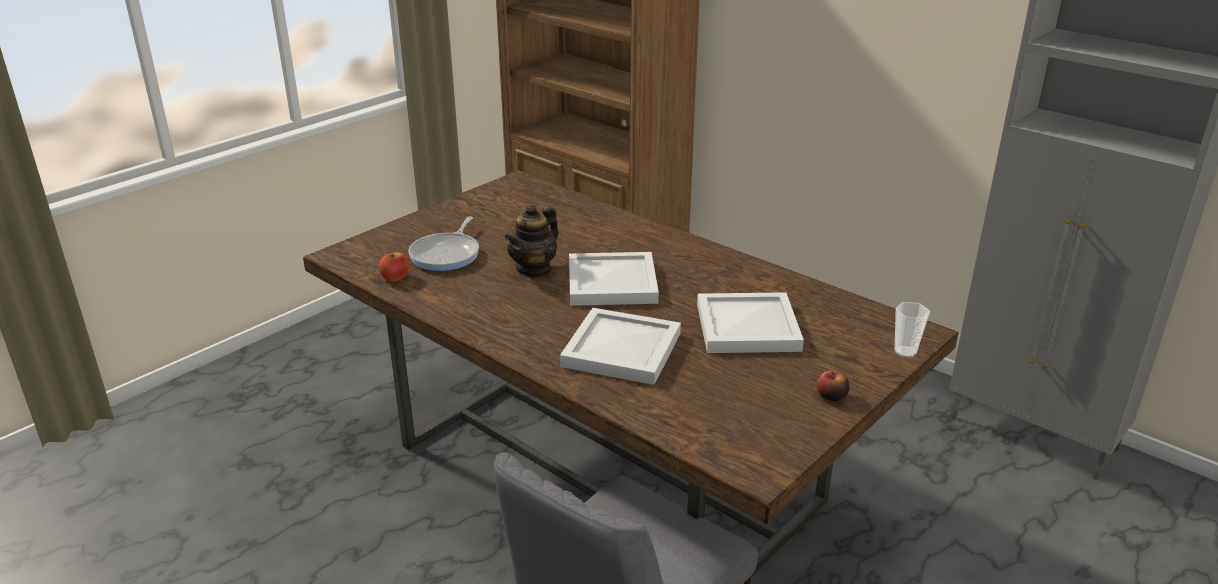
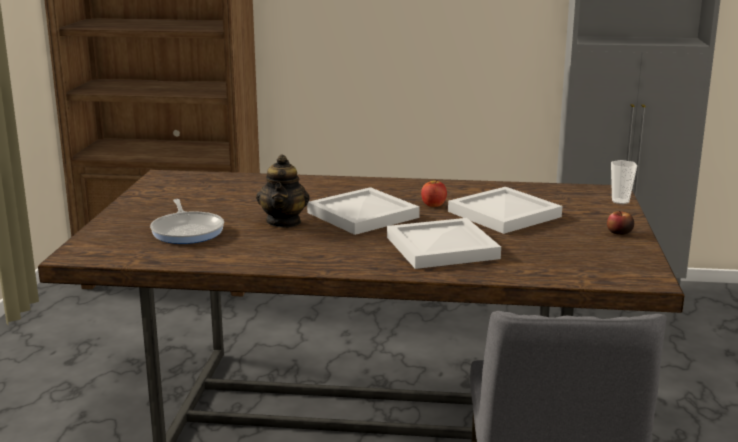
camera: 35 degrees left, 10 degrees down
apple [379,252,409,282] -> apple moved to [421,180,447,207]

